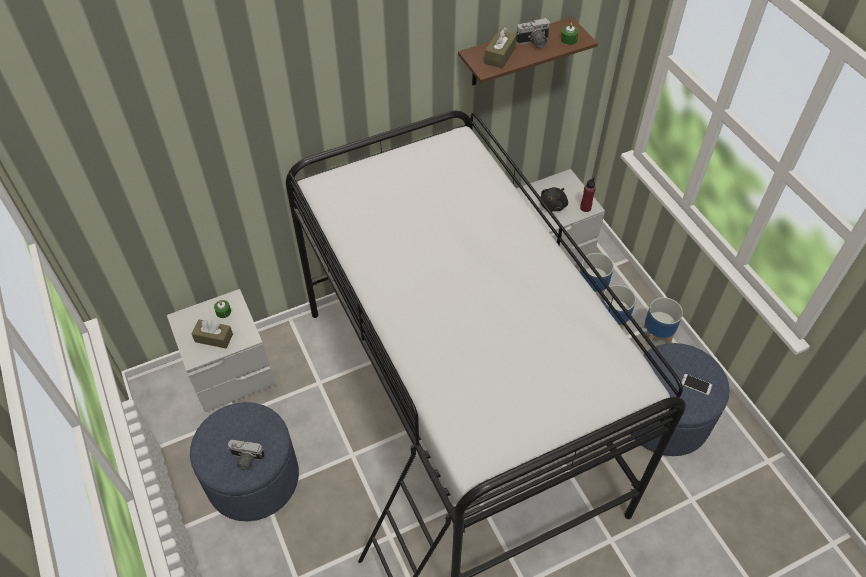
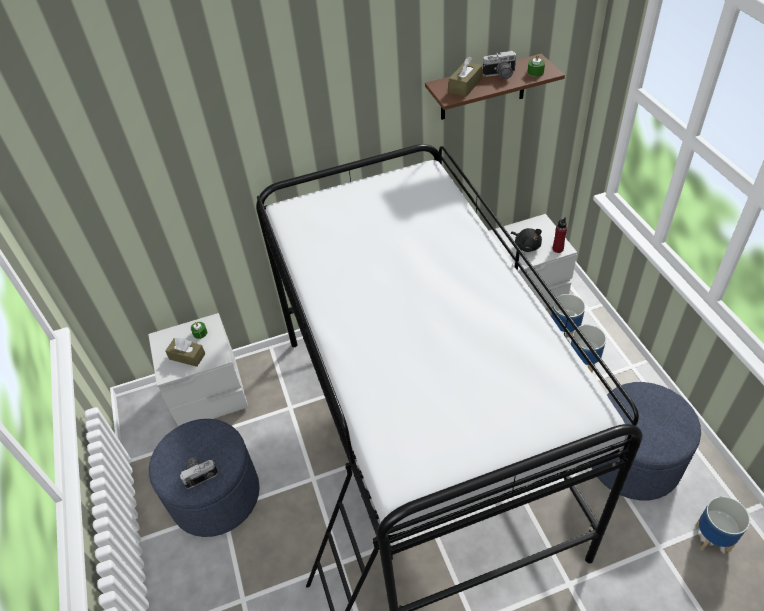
camera: 10 degrees right, 5 degrees down
camera [228,440,265,470] -> camera turned 135 degrees clockwise [180,458,218,489]
black plush toy [540,187,568,212] -> black plush toy turned 75 degrees counterclockwise [511,228,542,252]
planter [643,297,683,345] -> planter moved to [696,496,750,553]
phone [681,374,712,395] -> none

